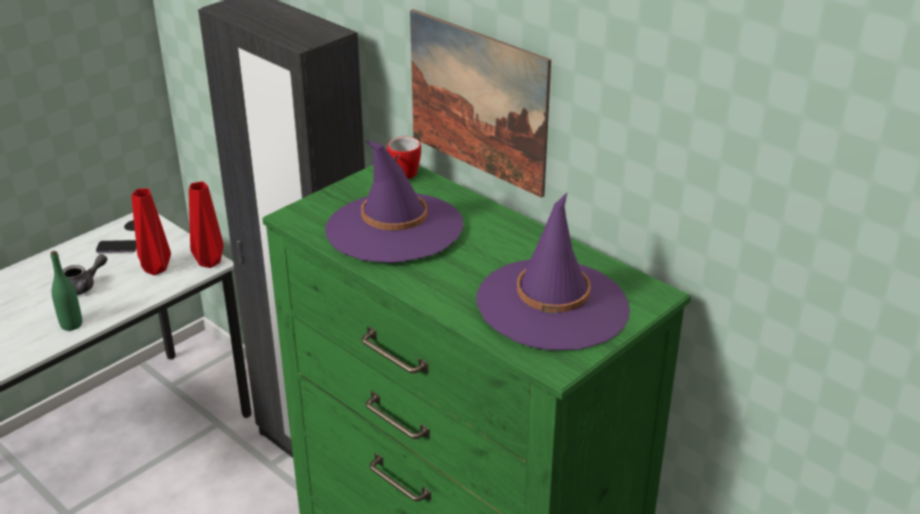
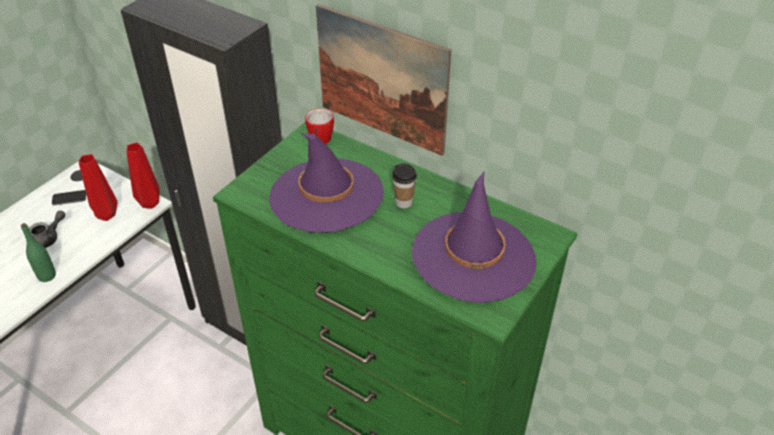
camera: 10 degrees left, 10 degrees up
none -> cup [392,163,417,208]

